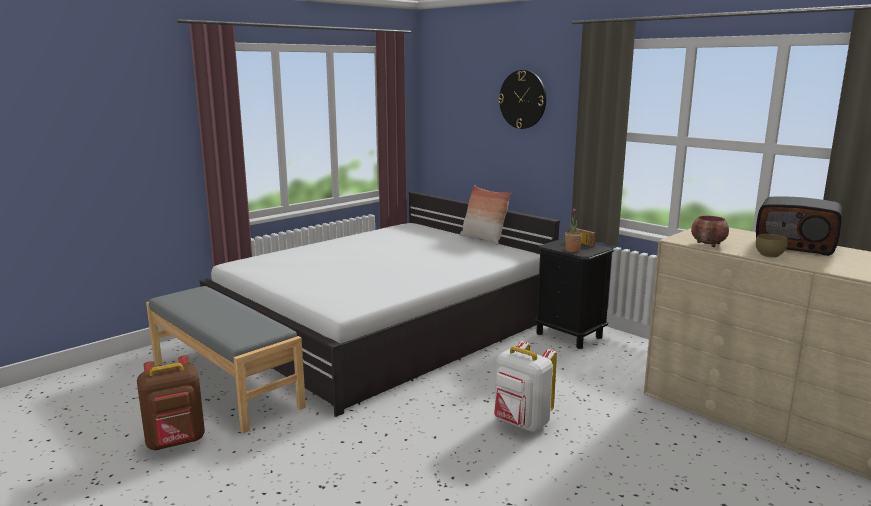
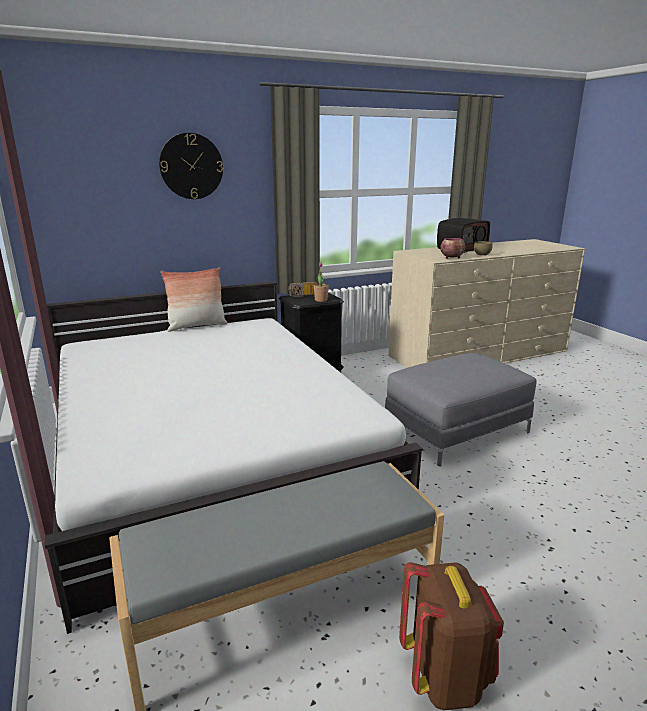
camera: 70 degrees left, 5 degrees up
white backpack [494,341,557,432] -> grey ottoman [385,353,537,466]

